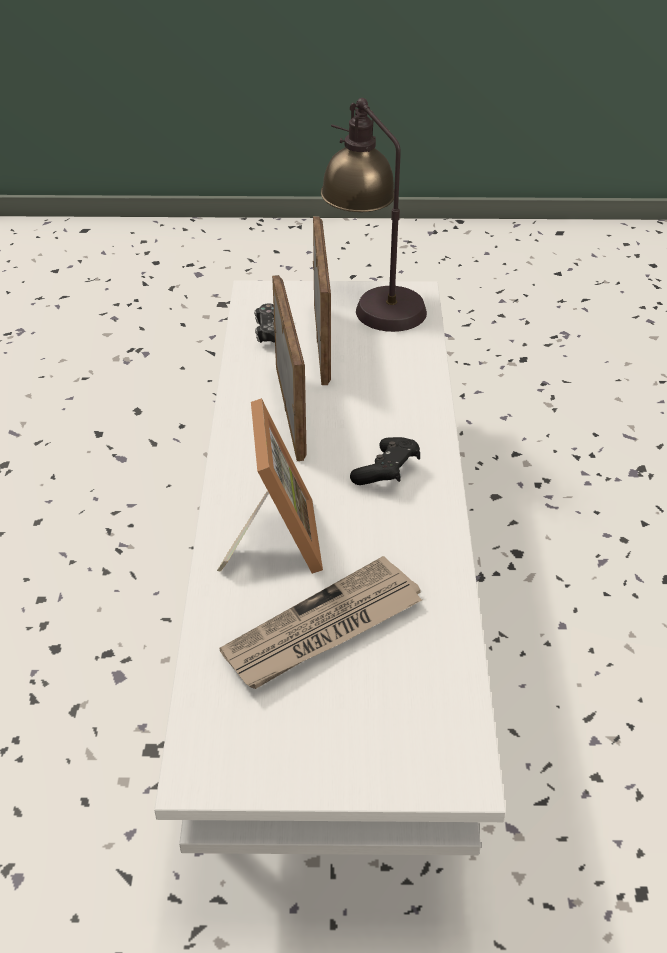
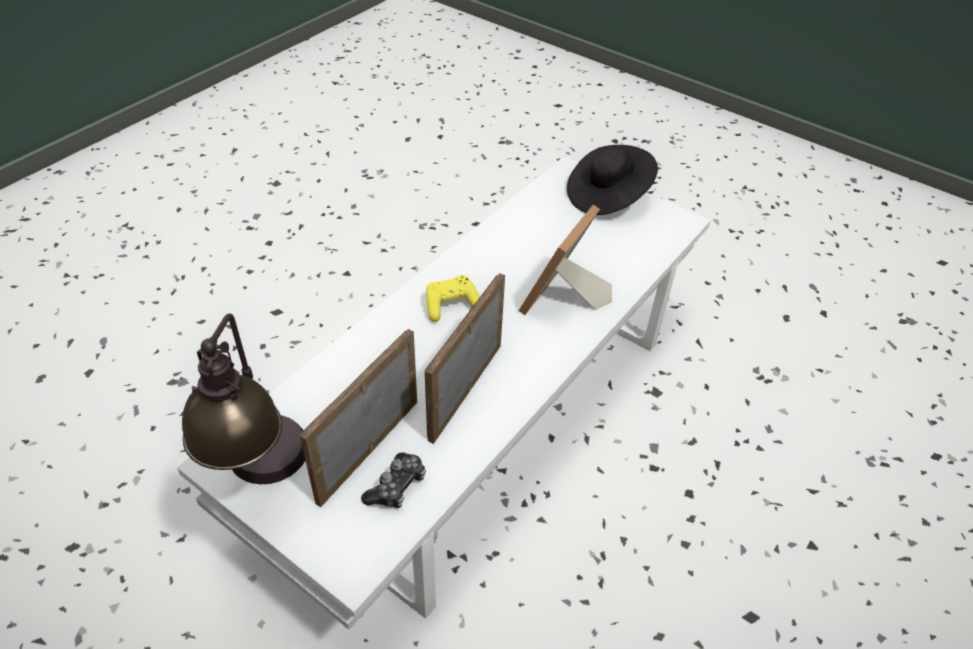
camera: 145 degrees left, 5 degrees up
newspaper [219,556,422,689] -> none
black game controller [350,437,420,485] -> yellow game controller [426,275,480,322]
none -> black hat [567,145,658,215]

